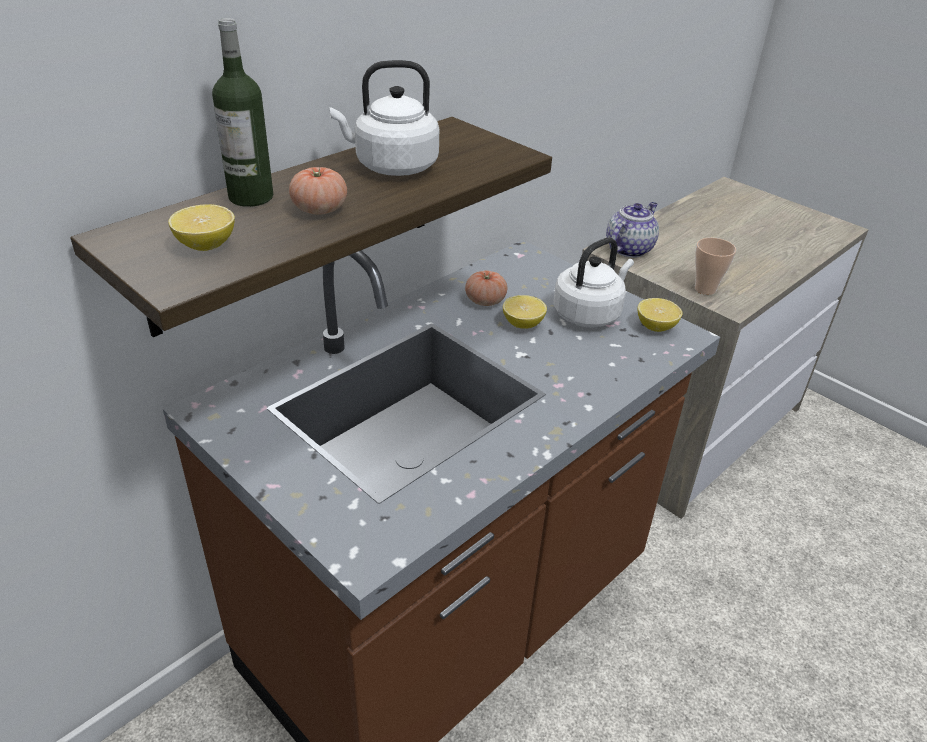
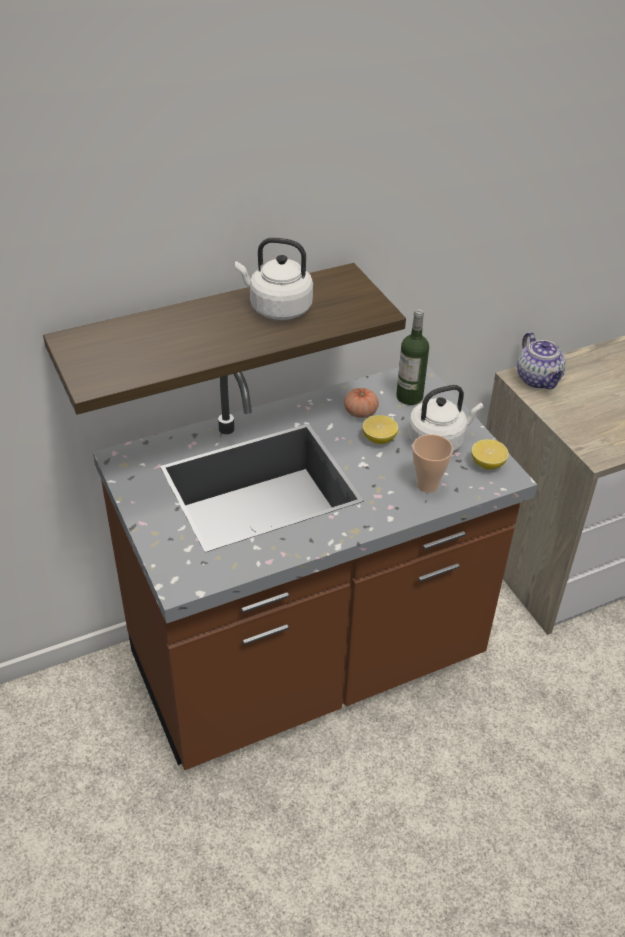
camera: 20 degrees right, 5 degrees up
lemon [168,204,235,251] -> none
bottle [212,18,273,207] -> bottle moved to [396,309,429,405]
tomato [289,167,347,215] -> none
teapot [606,202,659,258] -> teapot turned 105 degrees clockwise [517,332,566,389]
cup [695,238,737,295] -> cup moved to [412,434,453,493]

